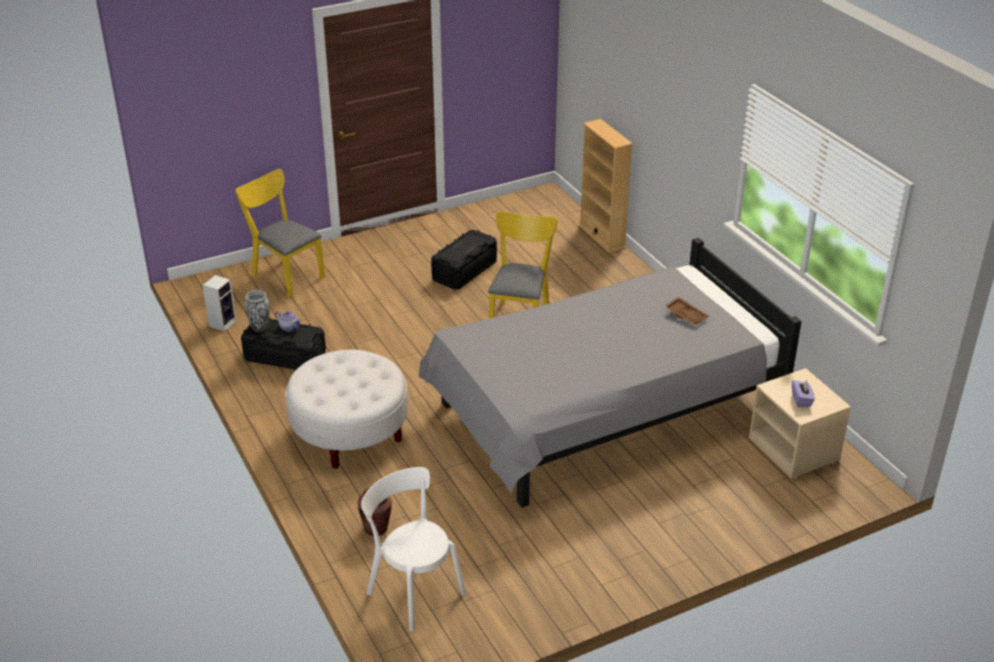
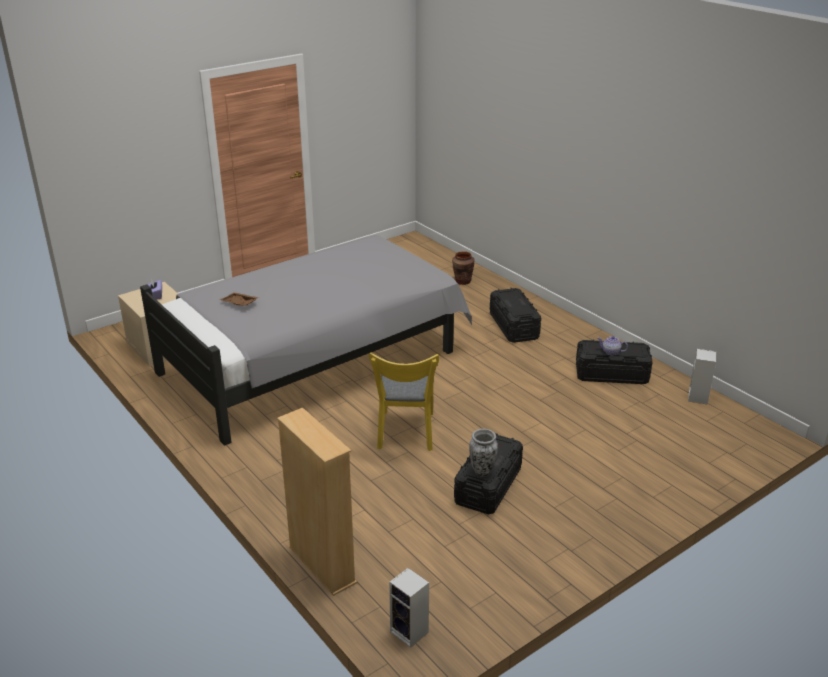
camera: 170 degrees right, 5 degrees down
yellow chair [236,169,326,297] -> none
vase [244,290,270,332] -> vase moved to [469,429,498,477]
white ottoman [285,350,408,469] -> black storage box [490,288,541,343]
white chair [361,467,466,631] -> none
none -> speaker [389,568,429,648]

